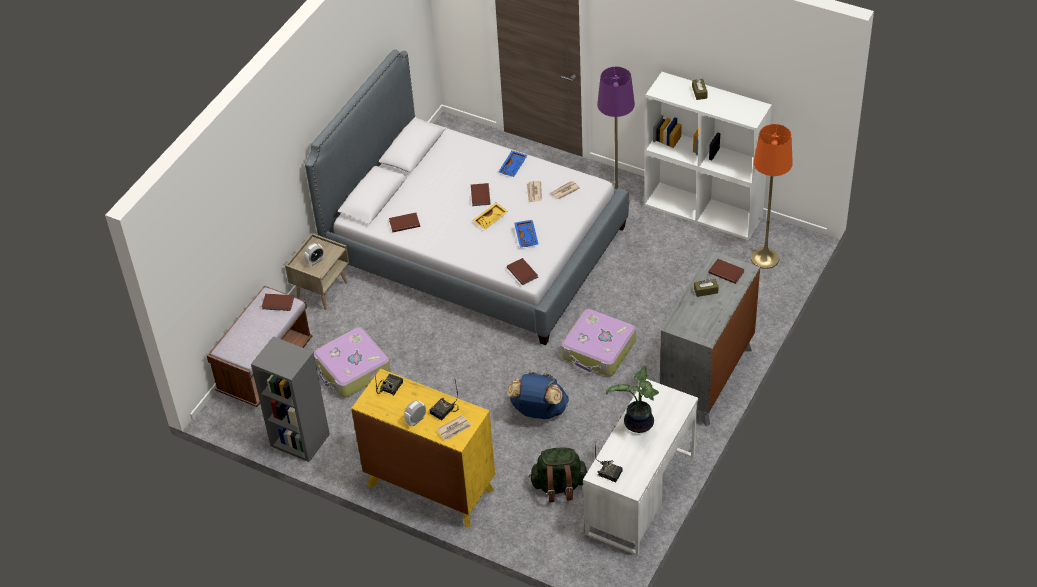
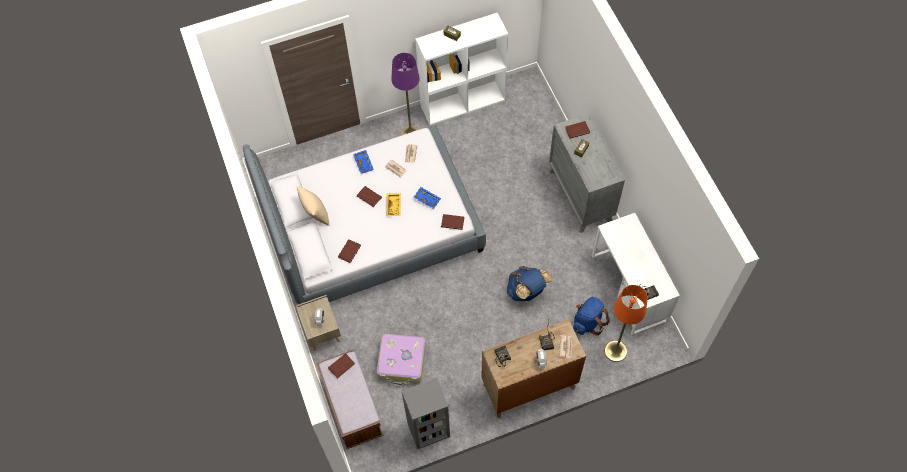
camera: 50 degrees left, 15 degrees up
yellow dresser [351,369,495,527] -> brown dresser [481,319,586,418]
green backpack [529,448,588,502] -> blue backpack [573,297,610,335]
suitcase [561,309,636,376] -> none
potted plant [606,365,659,433] -> none
orange floor lamp [751,124,793,269] -> orange floor lamp moved to [604,285,648,362]
none -> beige pillow [297,186,329,226]

